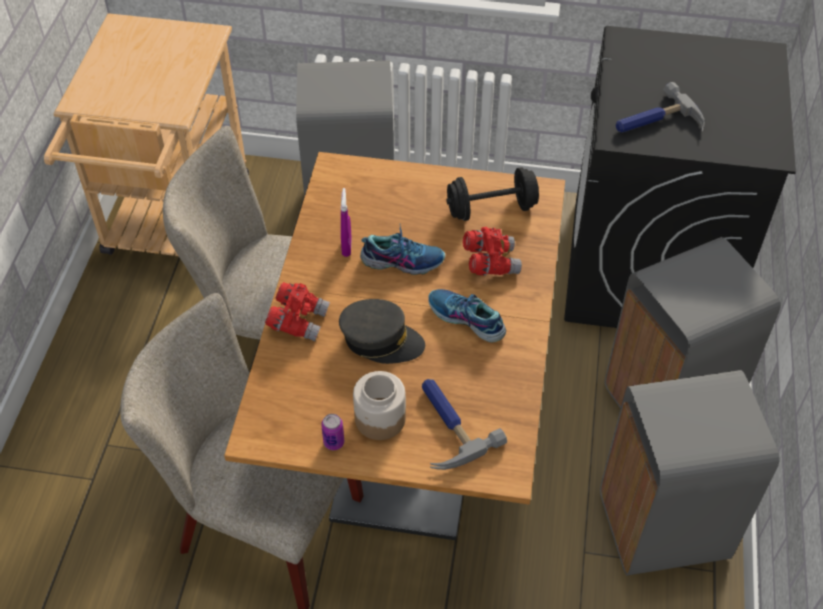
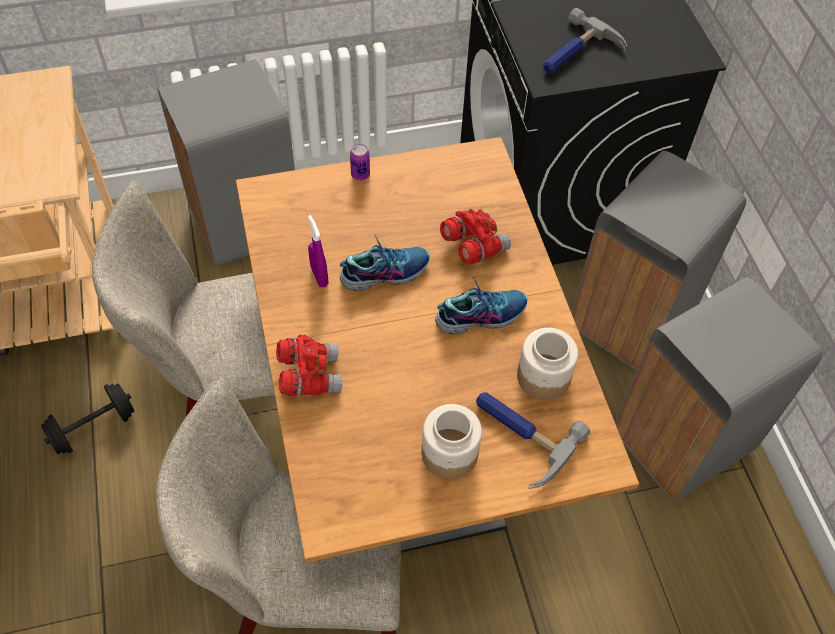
camera: 25 degrees left, 5 degrees up
can [321,414,344,450] -> can moved to [350,144,370,181]
grey cap [339,299,425,364] -> none
shoe [428,289,506,343] -> shoe turned 150 degrees clockwise [435,277,528,335]
black dumbbell [446,167,539,221] -> black dumbbell moved to [41,384,134,454]
none -> jar [517,328,578,400]

